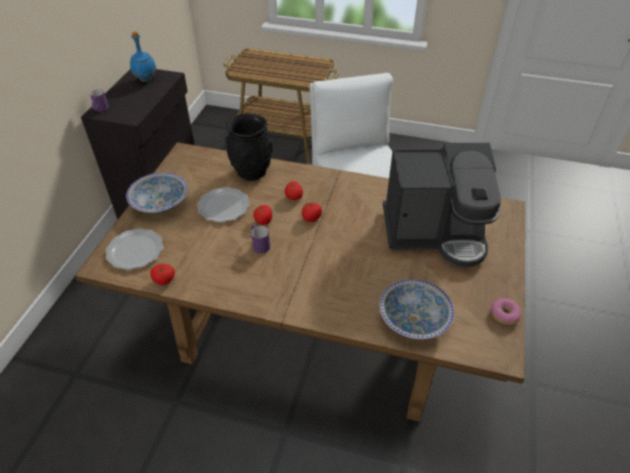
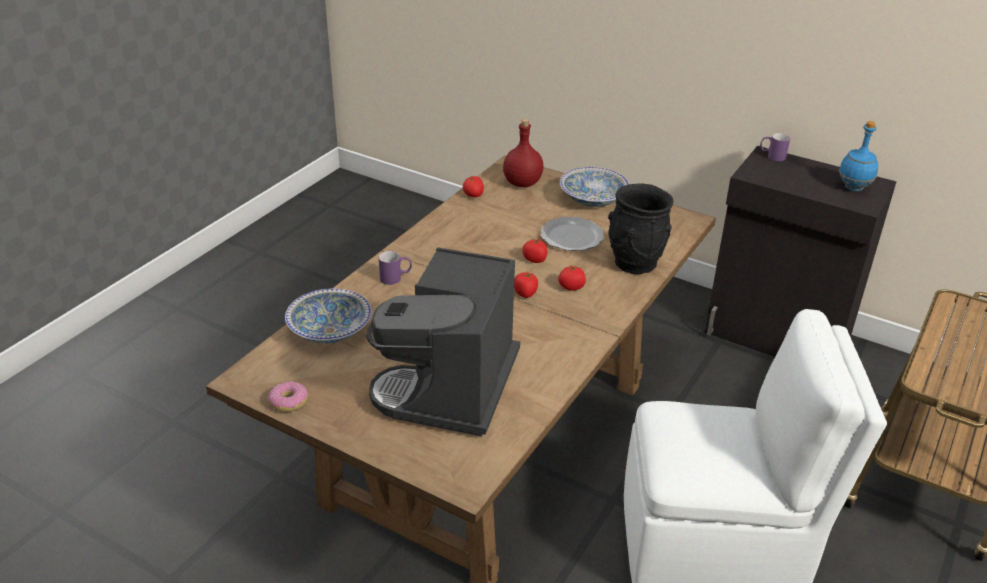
camera: 105 degrees right, 10 degrees down
plate [105,228,163,270] -> red bottle [503,119,543,187]
purple mug [251,225,270,254] -> purple mug moved to [379,251,412,285]

